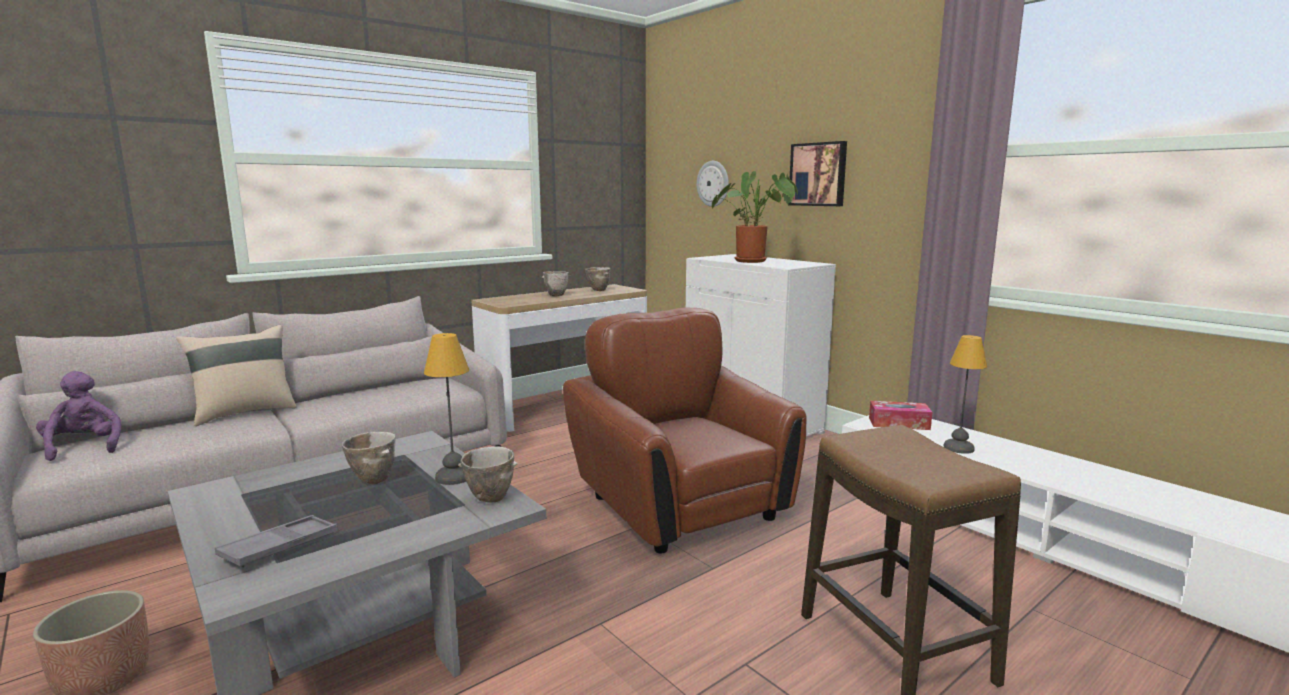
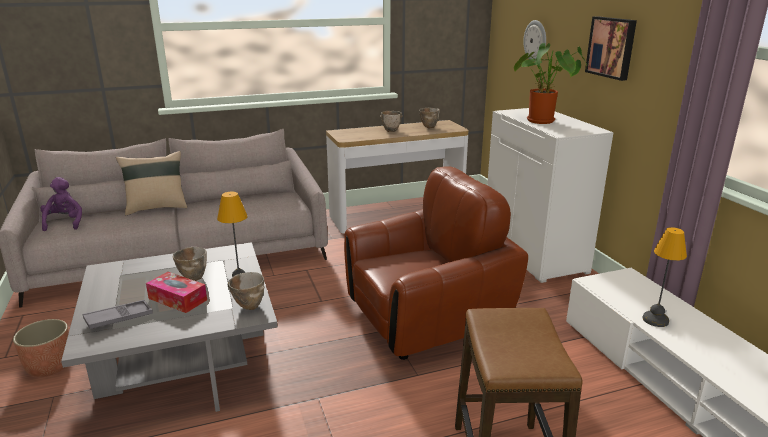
camera: 20 degrees right, 10 degrees up
brown armchair [563,307,807,553] -> brown armchair turned 75 degrees clockwise [344,166,528,360]
tissue box [869,401,932,430] -> tissue box moved to [146,272,207,313]

